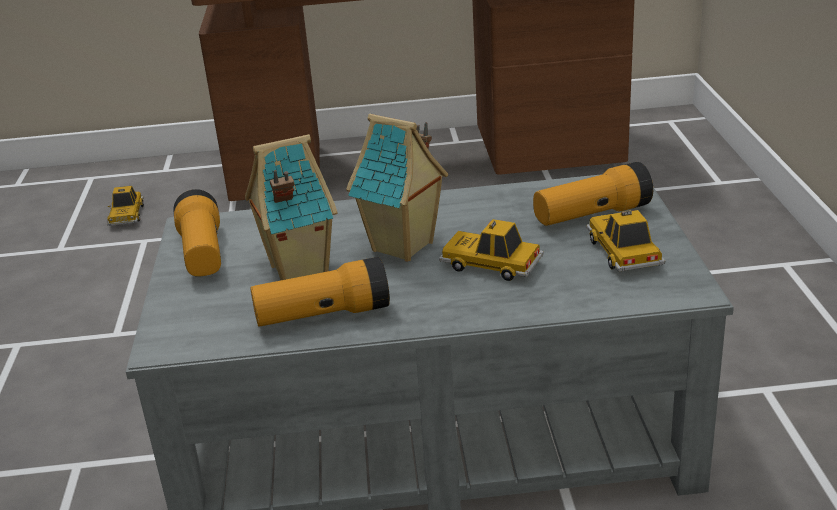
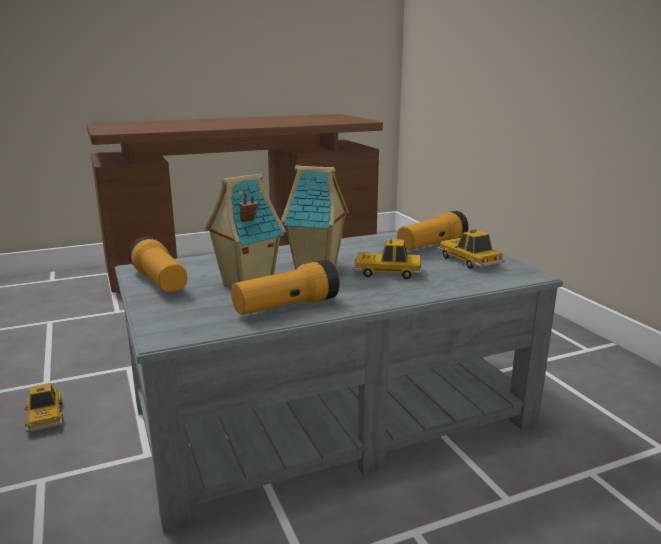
camera: 20 degrees left, 10 degrees down
toy car [107,186,144,226] -> toy car moved to [24,383,64,432]

